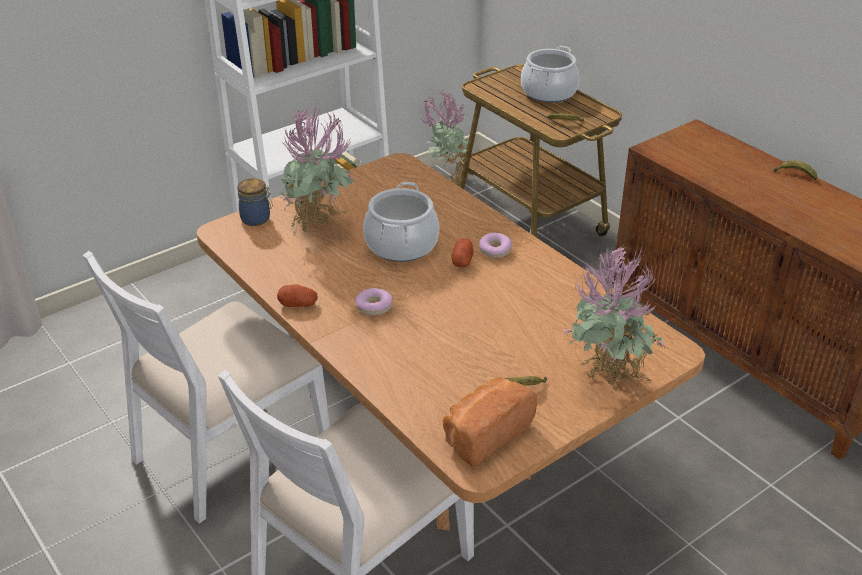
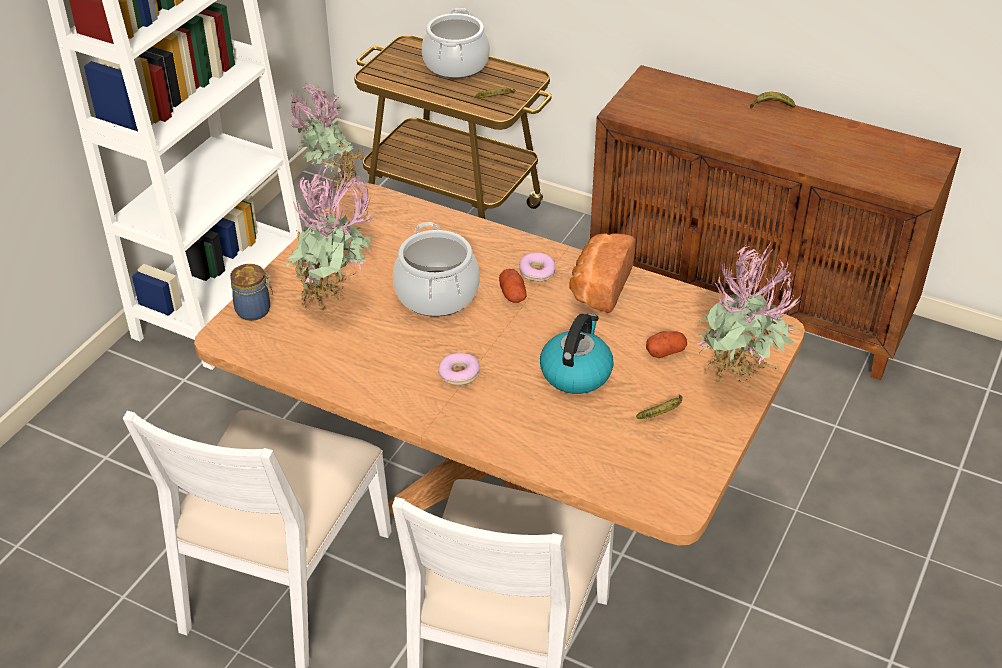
camera: 25 degrees left, 5 degrees up
potato [277,285,318,307] -> potato moved to [646,331,687,358]
bread [443,378,537,466] -> bread moved to [570,233,635,313]
none -> kettle [540,313,614,394]

